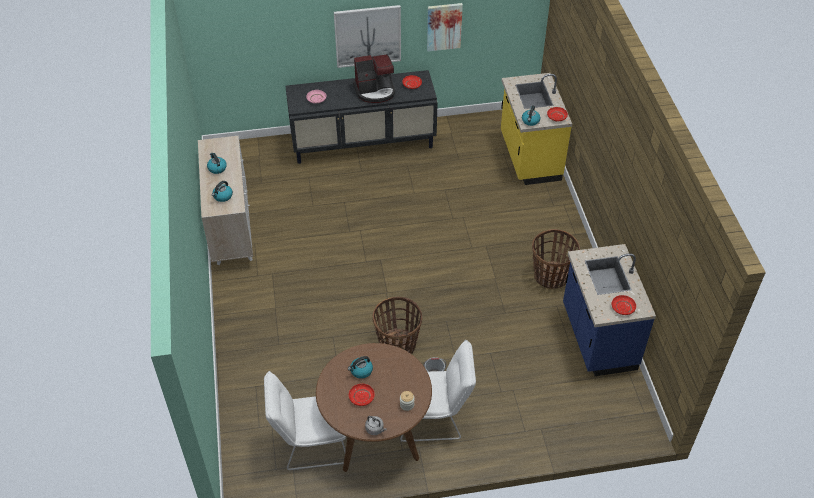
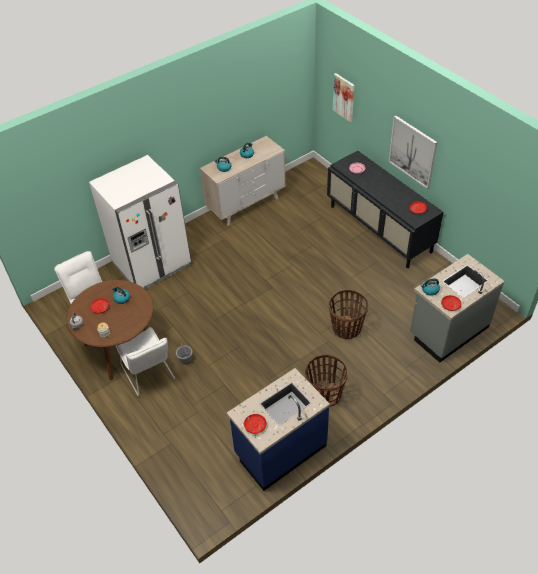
camera: 65 degrees right, 0 degrees up
coffee machine [353,54,395,103] -> none
basket [372,297,422,354] -> basket moved to [329,290,368,339]
picture [427,3,463,51] -> picture moved to [333,73,355,122]
yellow counter [501,73,572,185] -> grey counter [410,254,505,363]
none -> white fridge [89,155,191,289]

